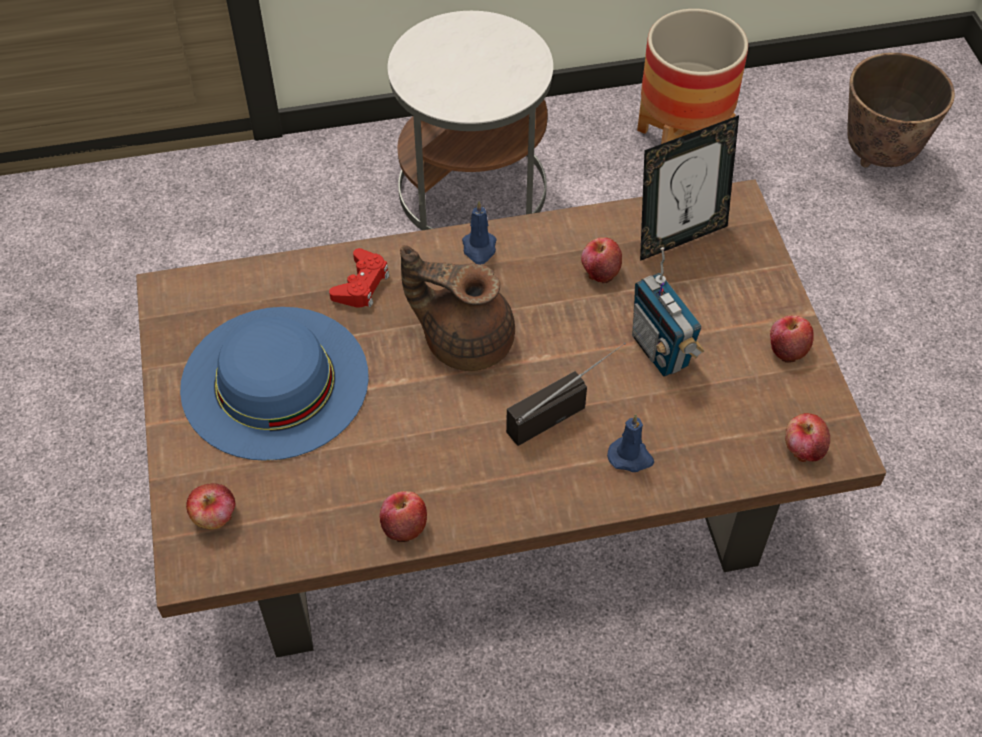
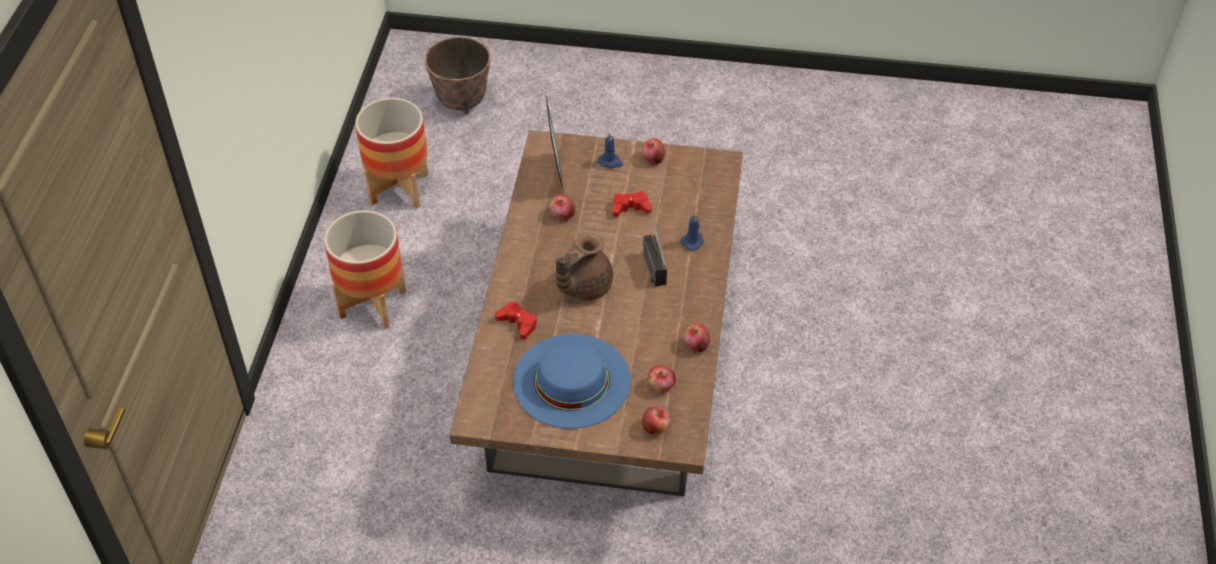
camera: 70 degrees left, 5 degrees down
white side table [388,11,553,230] -> planter [324,210,406,329]
blue candle [462,201,496,265] -> blue candle moved to [598,132,623,169]
radio [632,247,705,377] -> red game controller [612,191,652,217]
apple [785,413,830,462] -> apple moved to [648,365,676,393]

